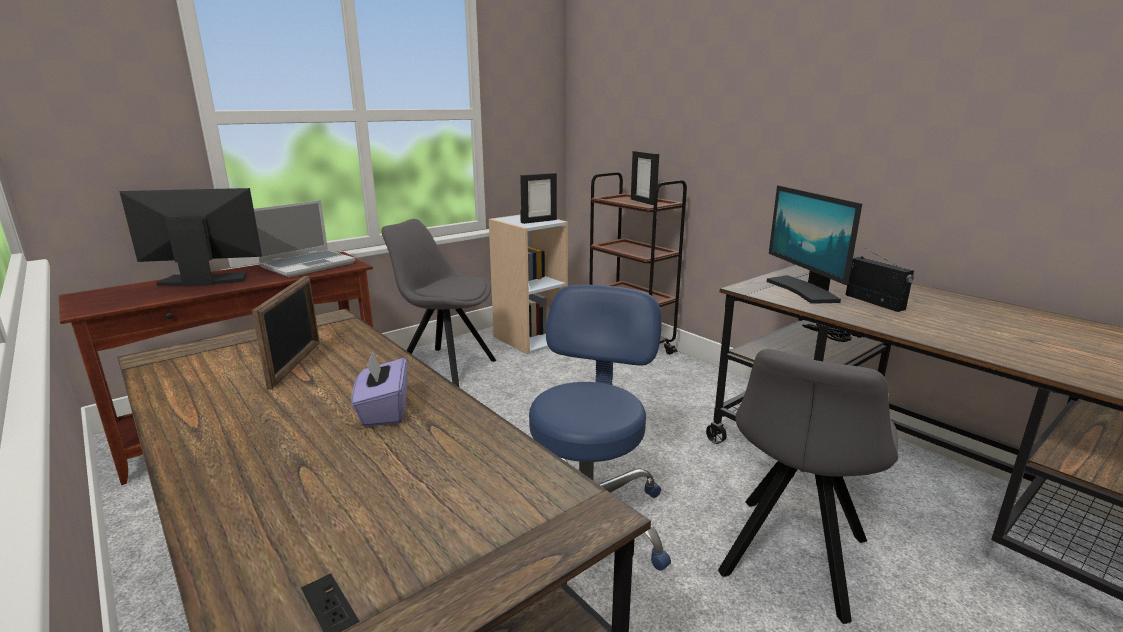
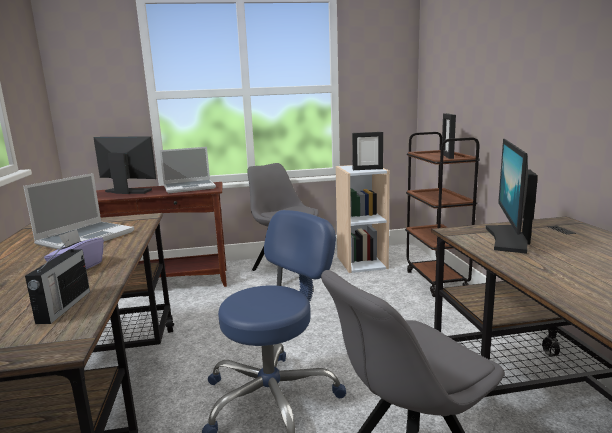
camera: 30 degrees right, 5 degrees down
picture frame [252,276,320,389] -> laptop [23,173,134,249]
radio [846,248,914,312] -> radio moved to [25,242,90,324]

